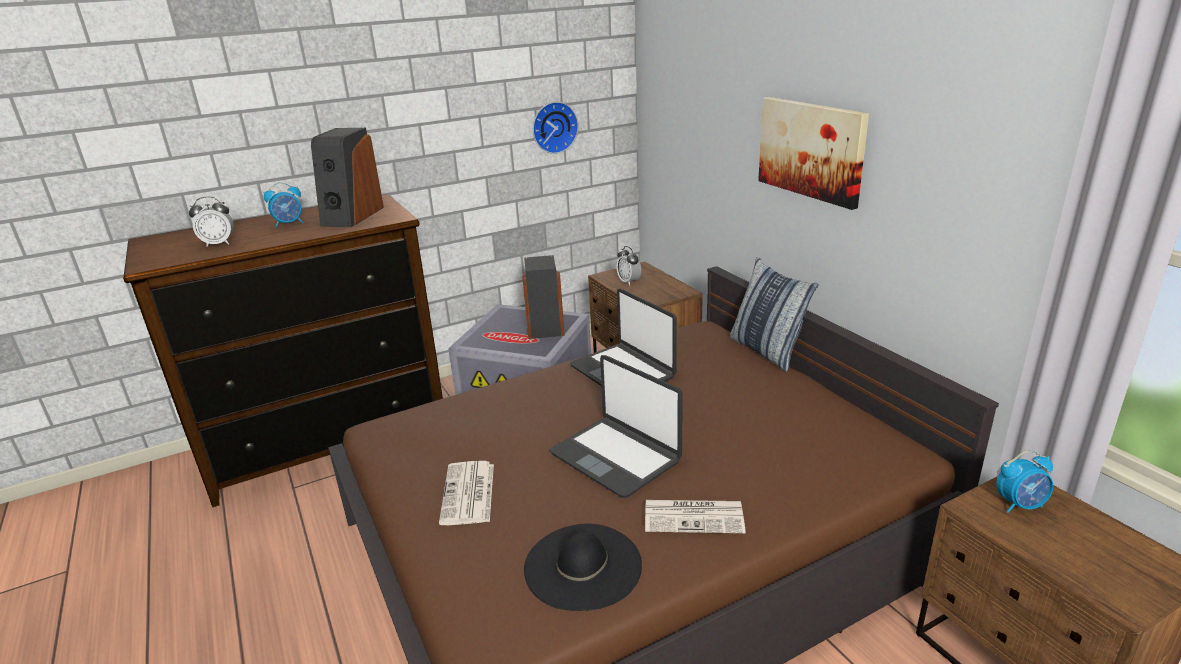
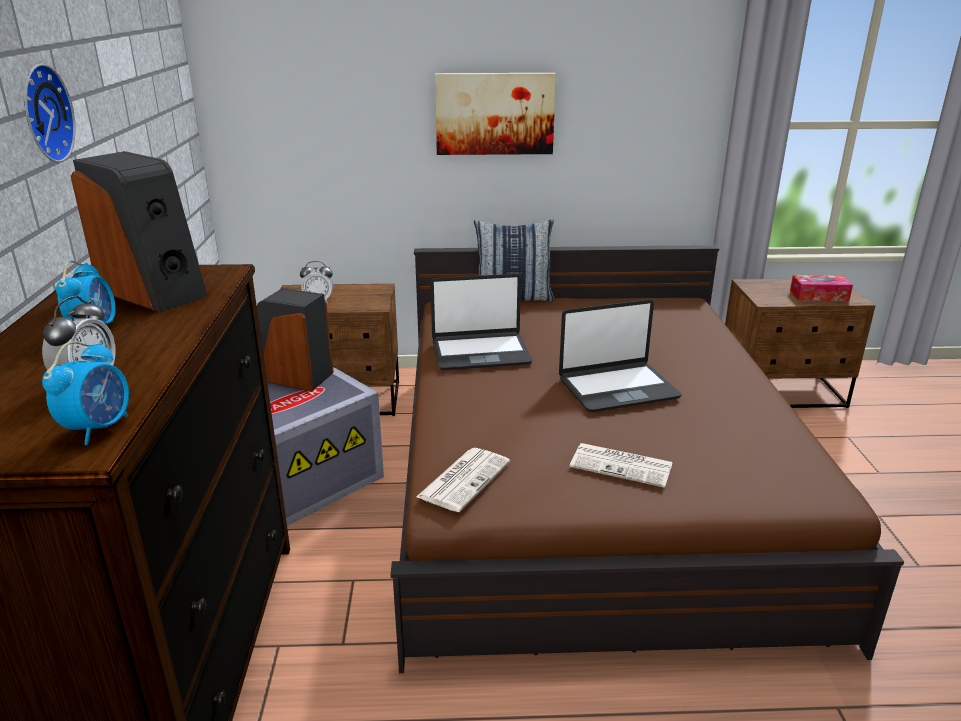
camera: 65 degrees left, 0 degrees up
black hat [524,524,642,611] -> none
wall clock [533,102,578,154] -> wall clock moved to [24,64,76,163]
newspaper [645,500,746,533] -> newspaper moved to [416,448,510,512]
alarm clock [997,450,1053,513] -> alarm clock moved to [42,342,129,445]
none -> tissue box [790,275,853,301]

